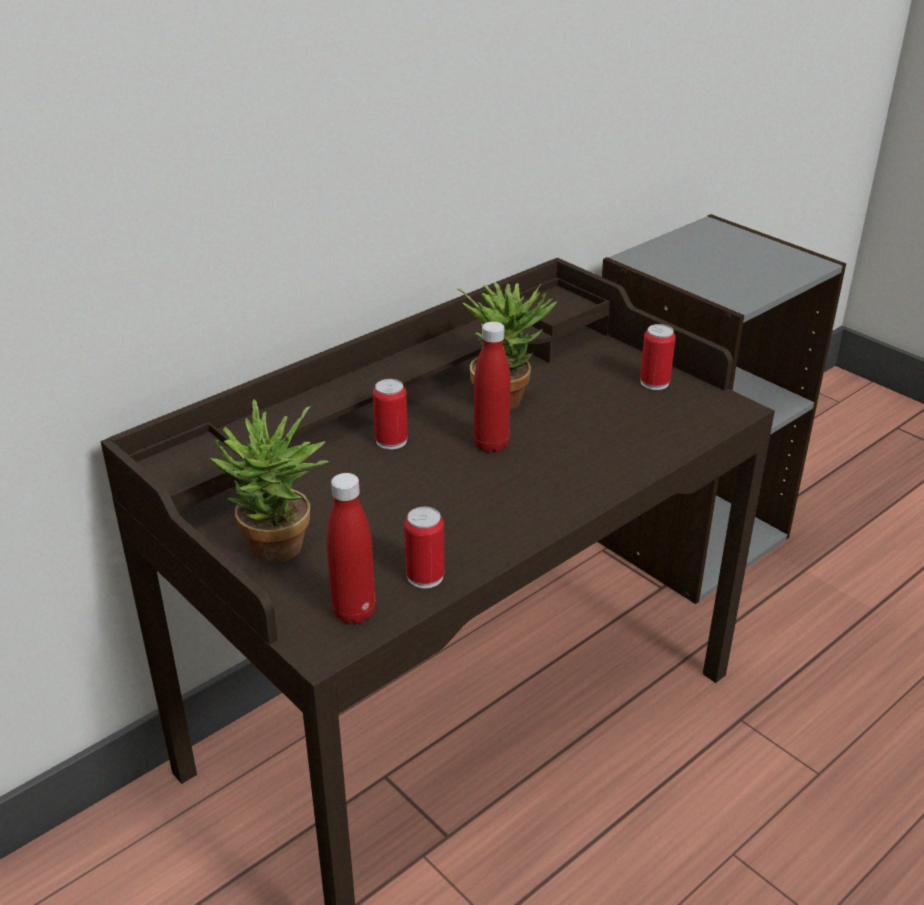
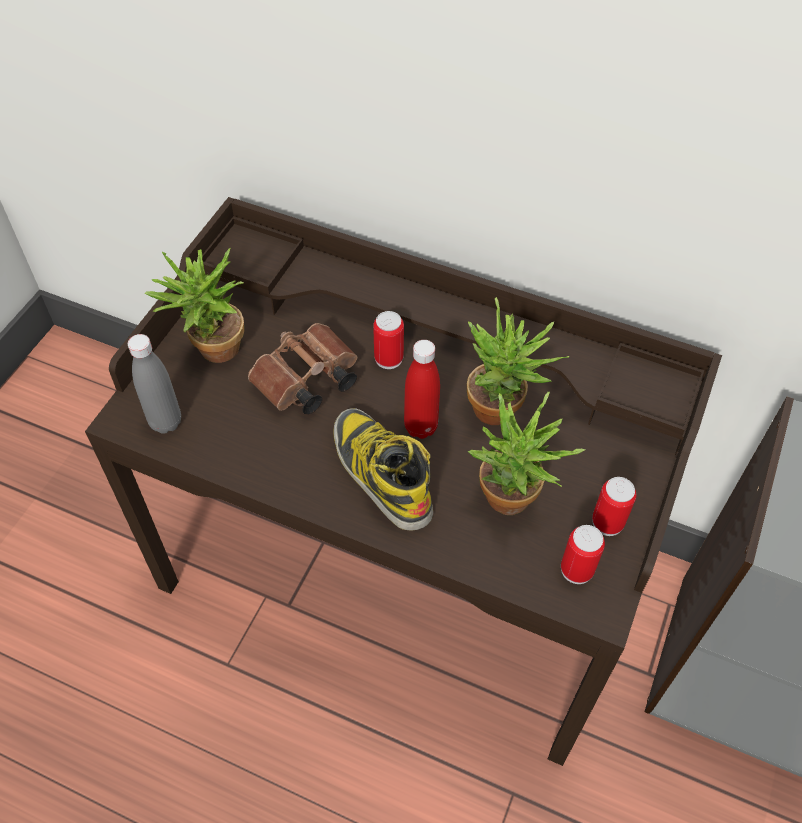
camera: 65 degrees right, 20 degrees up
red bottle [327,473,376,624] -> grey bottle [128,334,181,434]
can [404,507,445,589] -> can moved to [561,525,605,584]
none -> brown binoculars [248,323,357,415]
none -> boot [333,408,433,531]
none -> potted plant [467,392,585,515]

